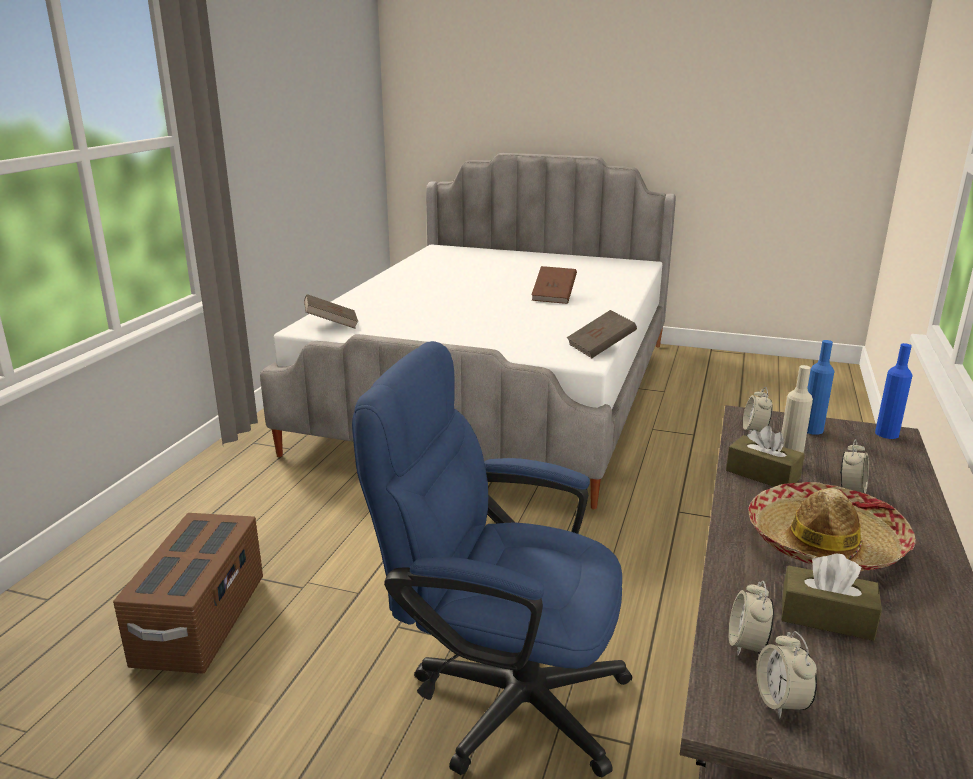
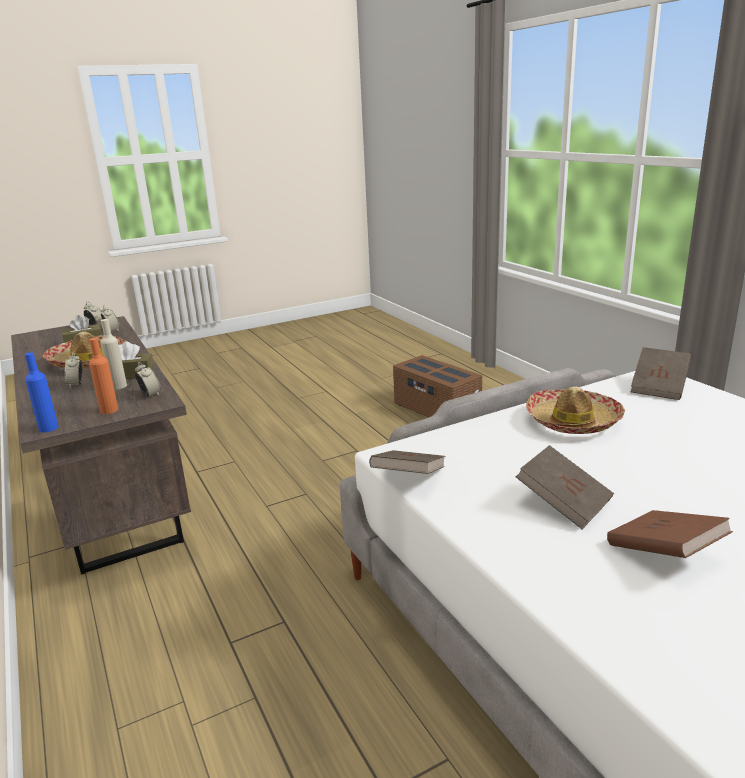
camera: 135 degrees right, 0 degrees up
blue office chair [352,341,632,778] -> none
blue bottle [807,340,834,435] -> orange bottle [89,338,118,414]
none -> brown book [516,445,614,529]
none -> hat [526,387,625,434]

